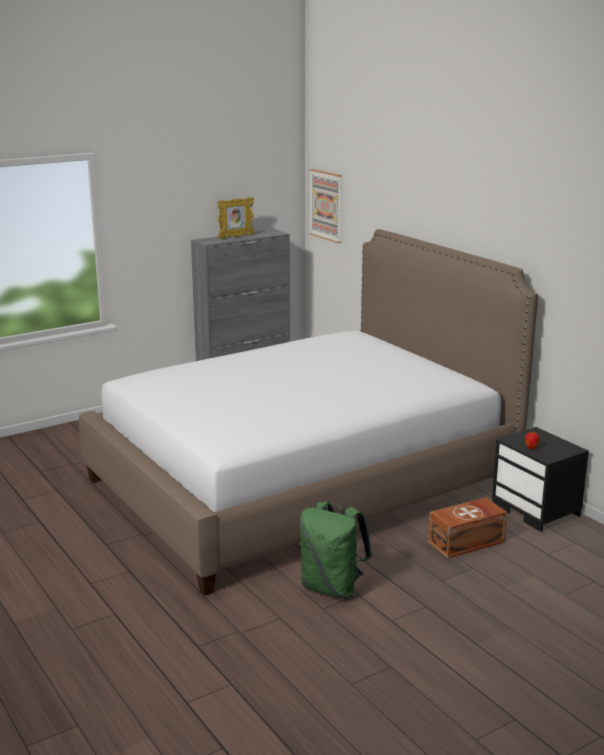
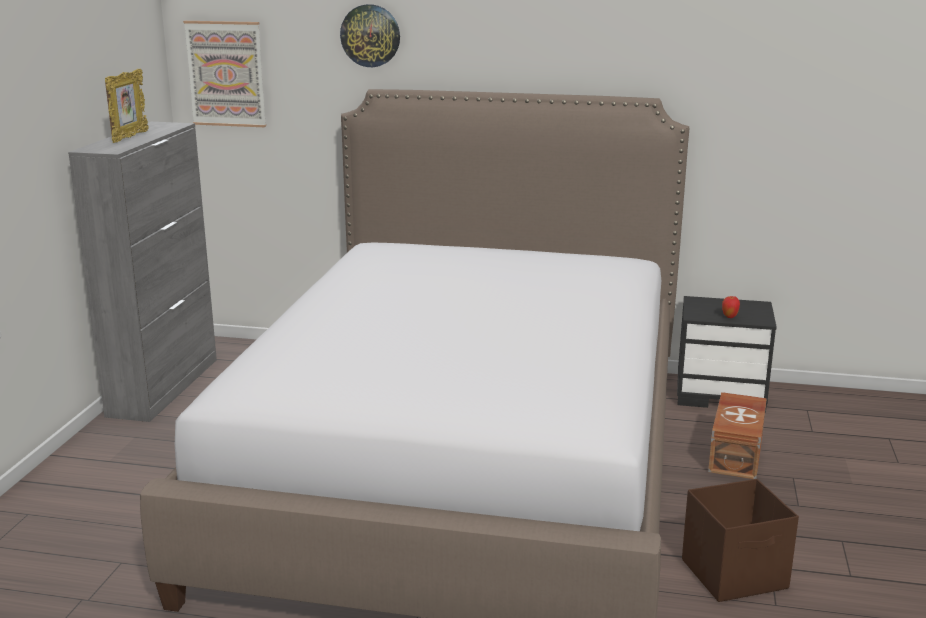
camera: 45 degrees left, 0 degrees up
green backpack [299,501,372,599] -> brown storage box [682,479,799,602]
none -> wall clock [340,4,400,67]

